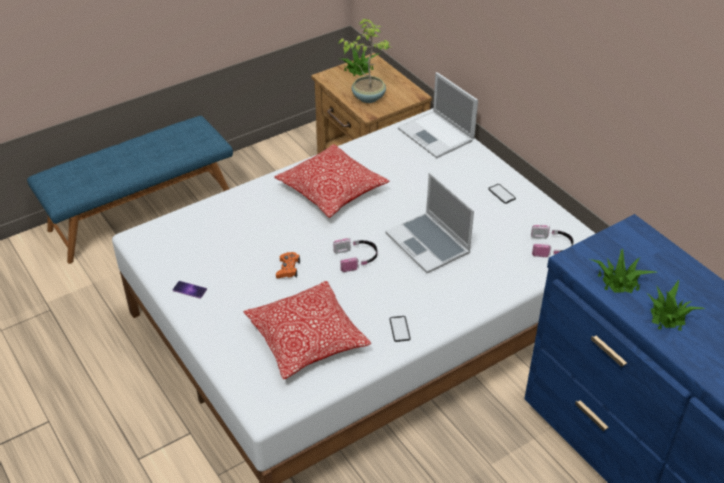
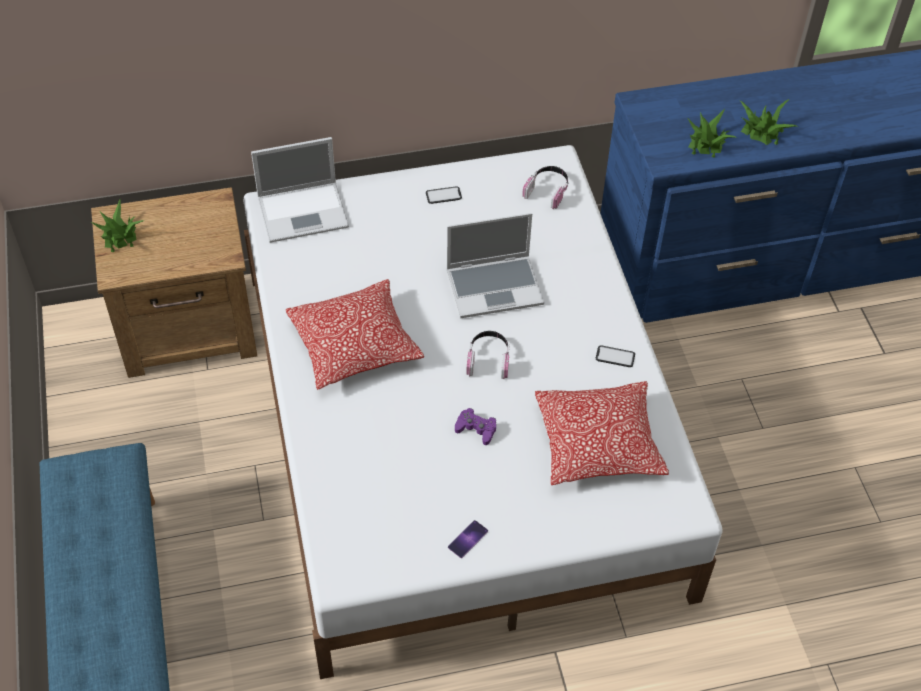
camera: 70 degrees left, 10 degrees up
orange game controller [276,252,300,278] -> purple game controller [455,408,496,445]
potted plant [338,19,391,103] -> none

